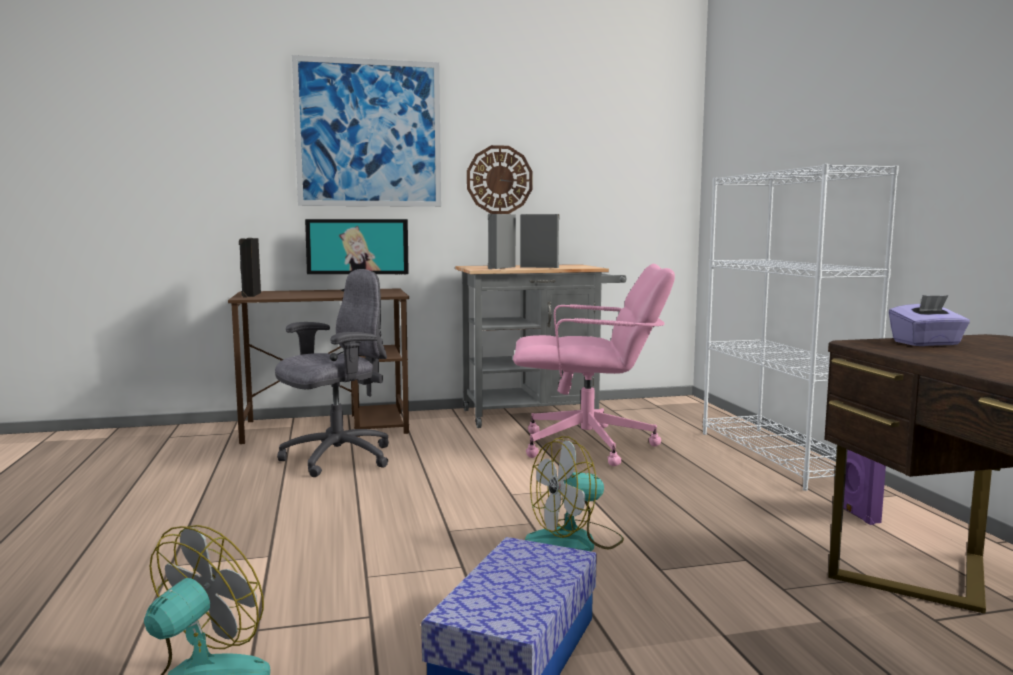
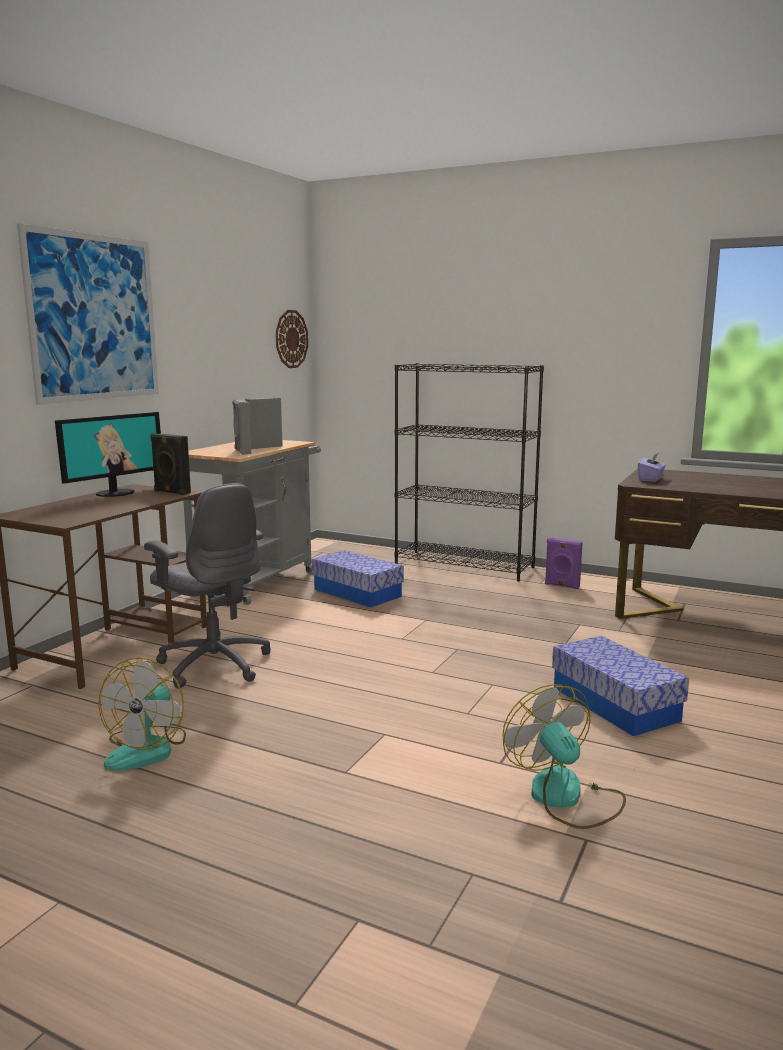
camera: 50 degrees left, 5 degrees up
black speaker [239,238,261,297] -> black speaker moved to [151,433,191,495]
grey office chair [275,269,389,477] -> grey office chair turned 135 degrees clockwise [144,483,271,689]
wall clock [467,145,533,214] -> wall clock moved to [276,310,308,368]
pink office chair [513,264,675,466] -> storage box [312,550,404,607]
fan [525,436,624,551] -> fan moved to [98,657,186,771]
white bookcase [703,164,899,491] -> black bookcase [394,363,544,581]

